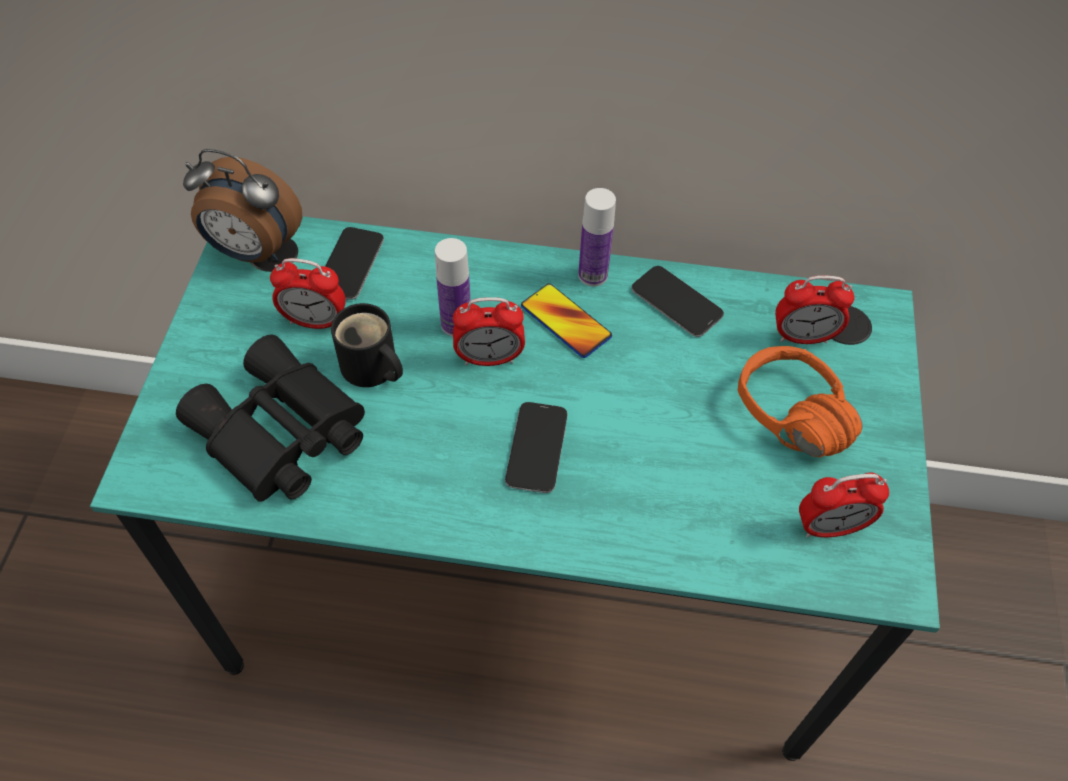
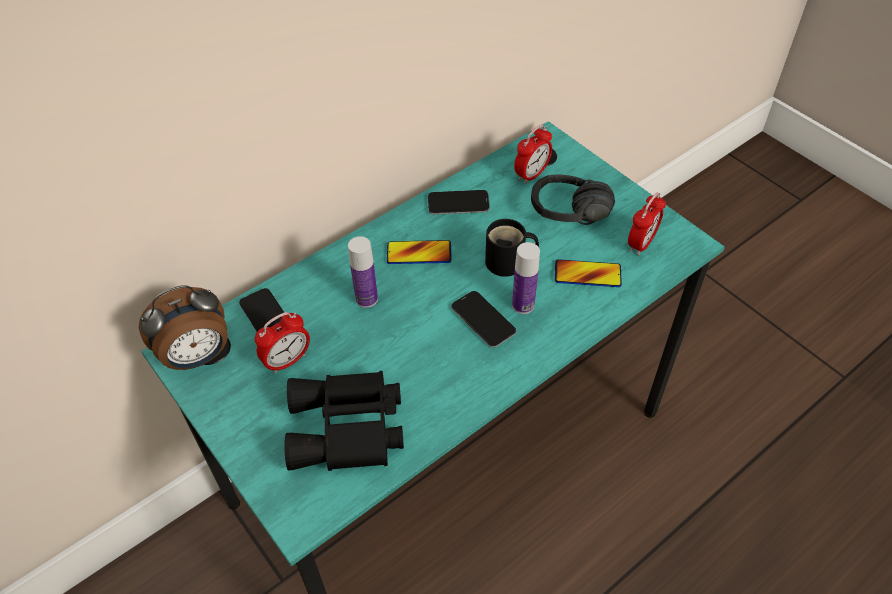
camera: 45 degrees left, 5 degrees down
black mug [331,303,403,387] -> black mug moved to [485,219,539,277]
alarm clock [453,297,525,366] -> none
bottle [578,188,616,286] -> bottle moved to [512,242,540,314]
orange headphones [738,346,863,457] -> black headphones [531,175,615,225]
none -> phone [555,259,622,287]

